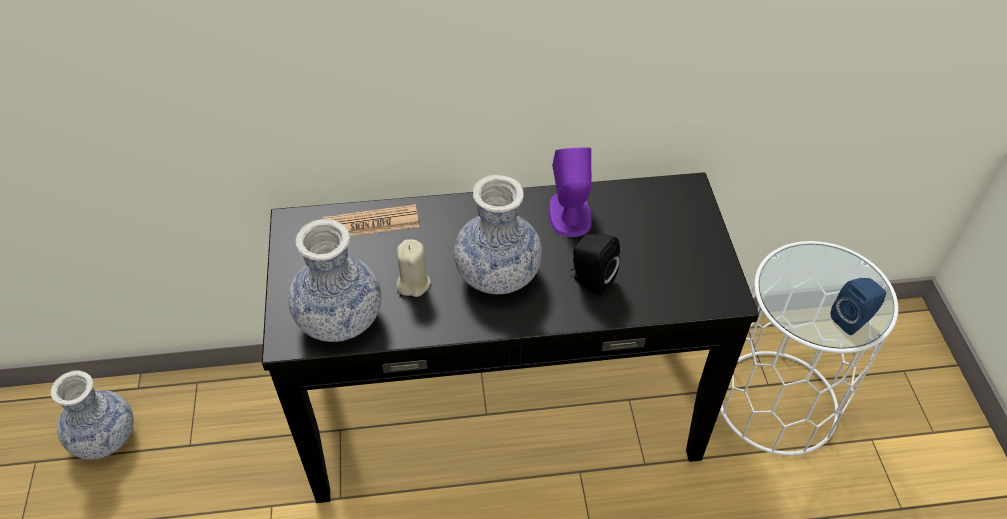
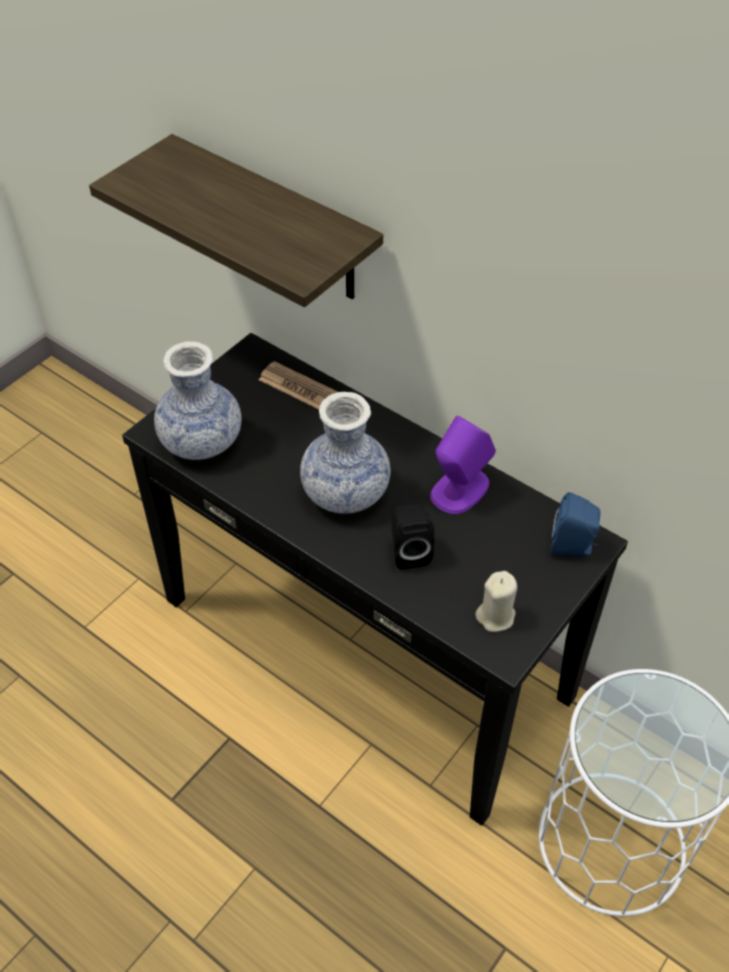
camera: 45 degrees right, 0 degrees up
vase [51,370,134,460] -> none
beige candle [397,239,431,297] -> beige candle moved to [475,571,517,632]
blue speaker [831,278,886,335] -> blue speaker moved to [551,492,600,557]
none -> shelf [89,134,383,307]

